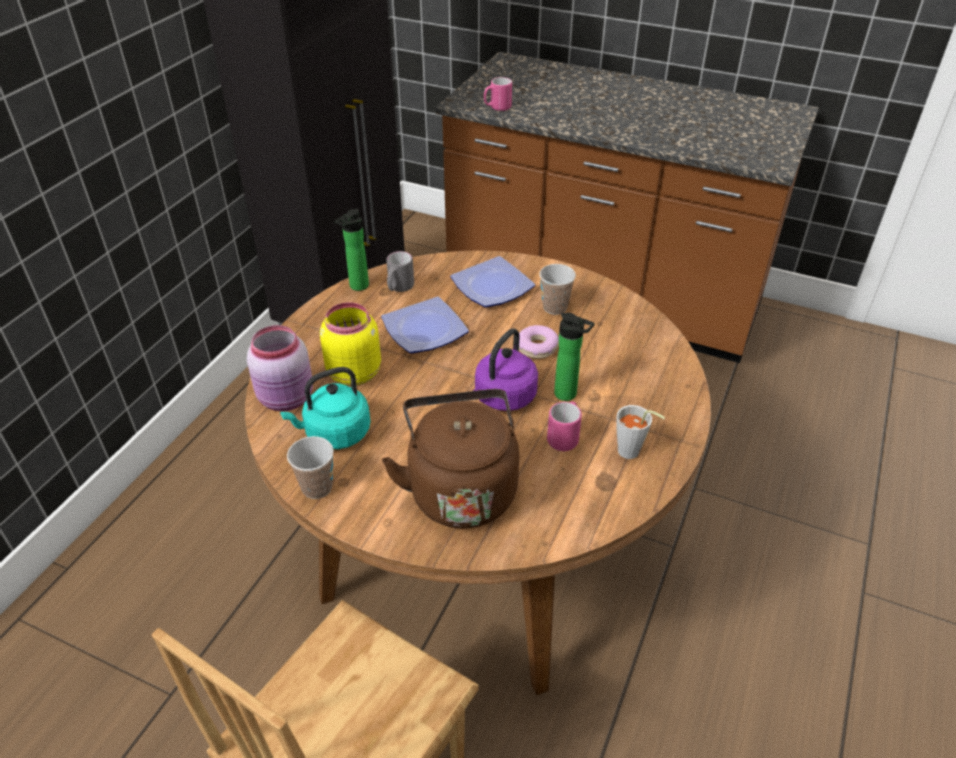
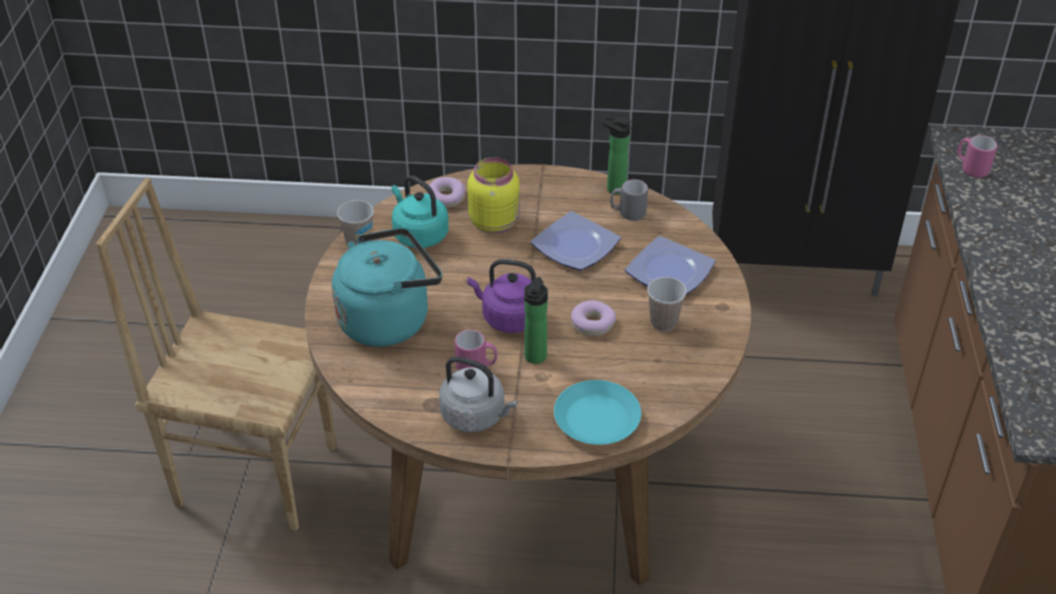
camera: 70 degrees right, 0 degrees up
pink jar [247,325,313,411] -> donut [427,177,465,207]
brown kettle [382,389,519,528] -> turquoise kettle [332,228,442,347]
grey cup [616,405,665,459] -> grey kettle [439,356,518,432]
none -> turquoise plate [554,380,641,445]

